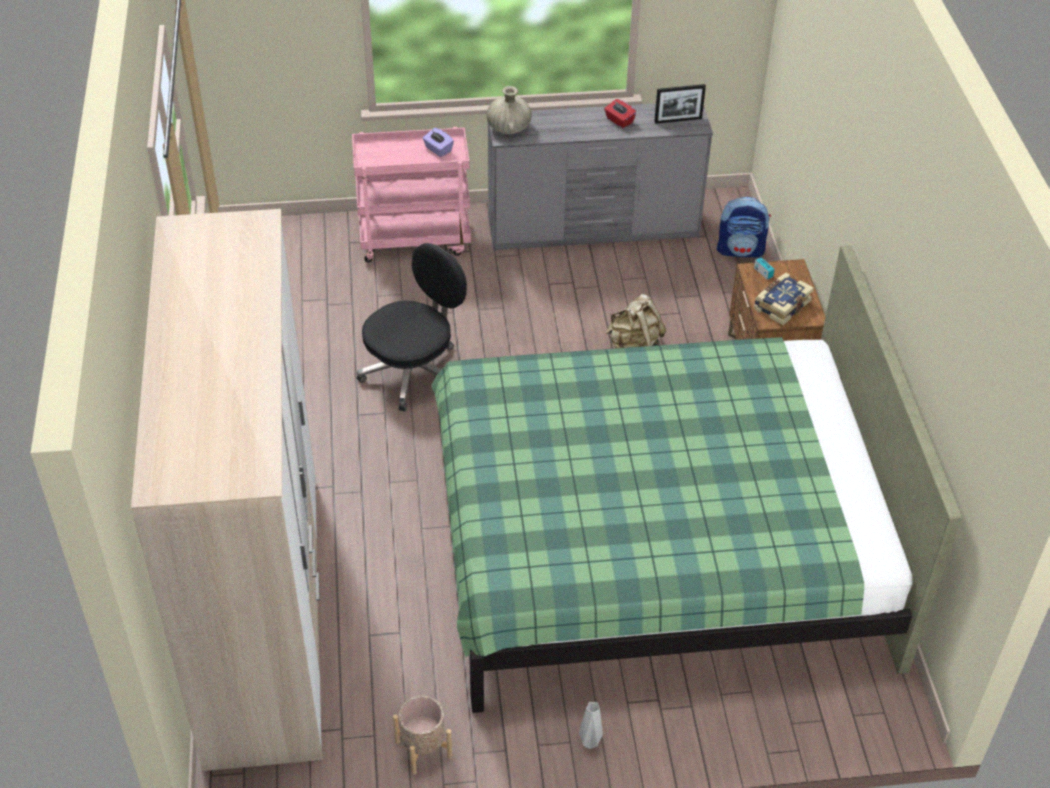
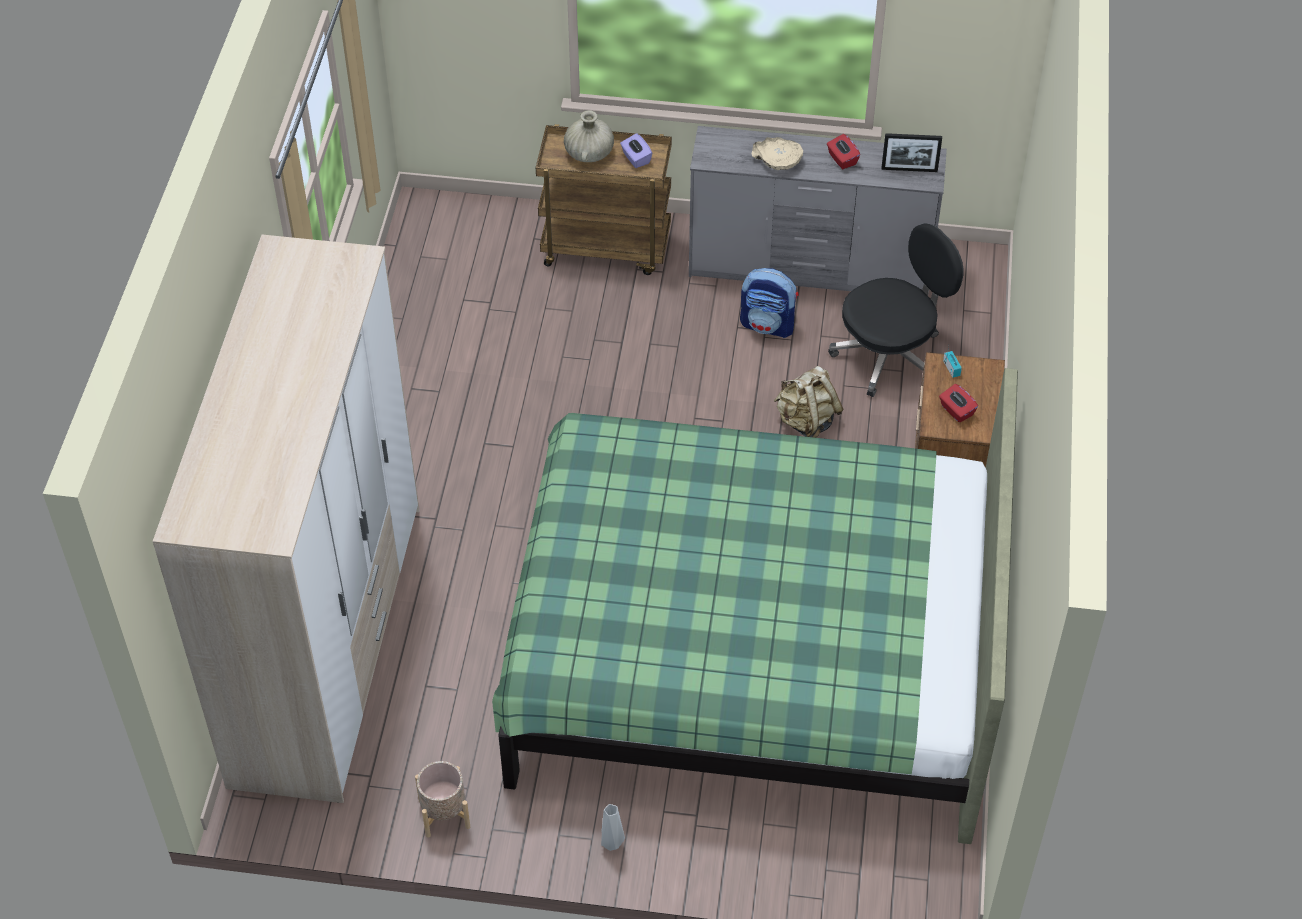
camera: 15 degrees right, 5 degrees up
pink cart [352,127,471,262] -> brown cart [536,124,672,275]
black office chair [357,243,467,411] -> black office chair moved to [828,223,964,397]
beige vase [487,86,532,134] -> beige vase moved to [564,110,614,162]
backpack [717,197,771,258] -> backpack moved to [740,268,799,338]
book [754,273,814,325] -> red tissue box [939,384,978,423]
none -> beige bowl [752,137,803,170]

